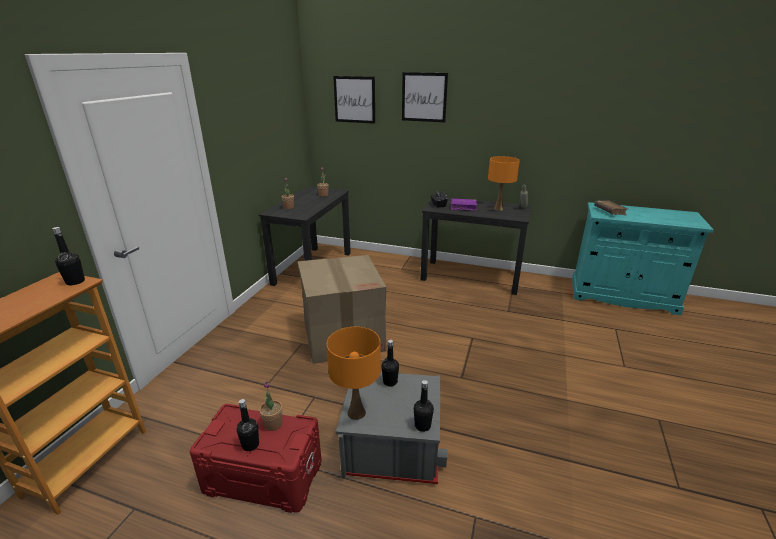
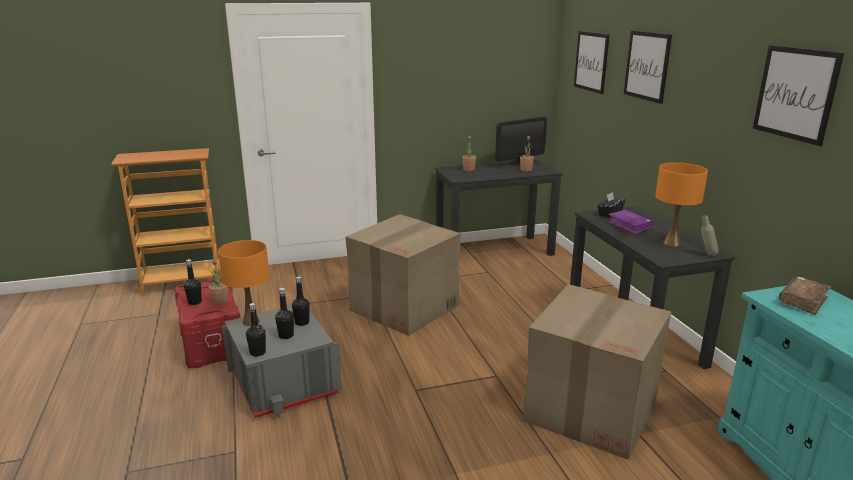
camera: 55 degrees right, 5 degrees down
black bottle [52,227,85,285] -> black bottle moved to [275,288,294,339]
none -> monitor [495,117,547,166]
none -> cardboard box [523,284,671,460]
none -> picture [753,45,844,146]

